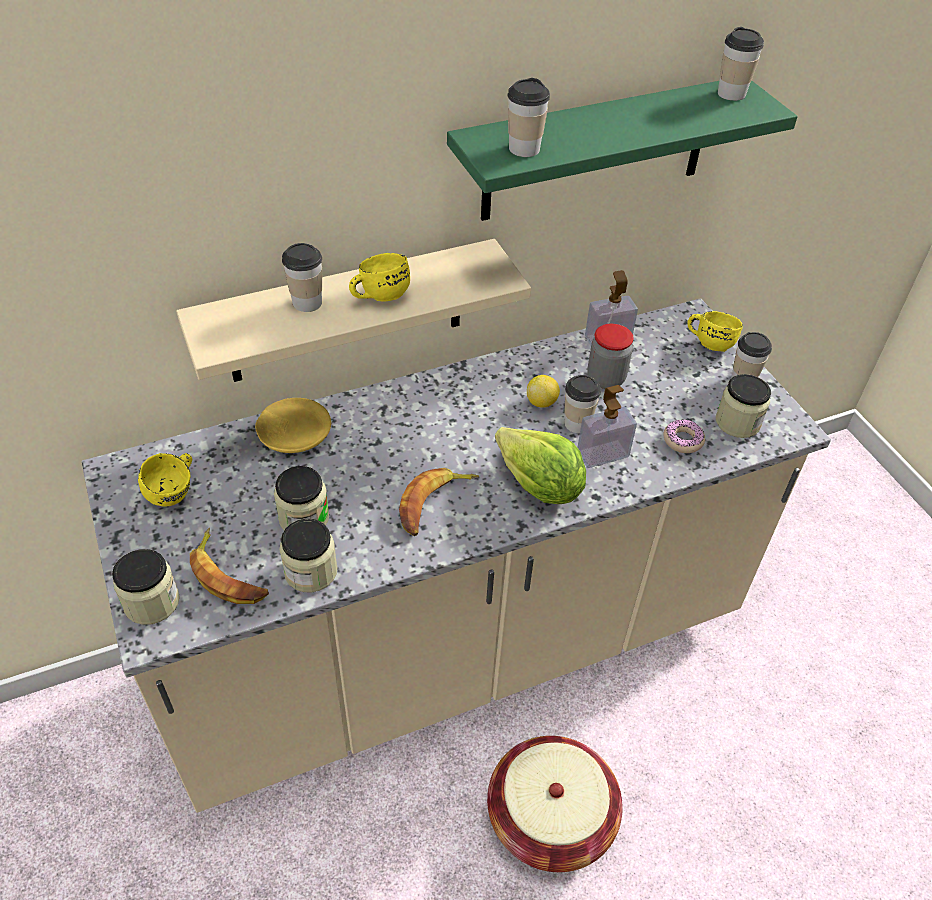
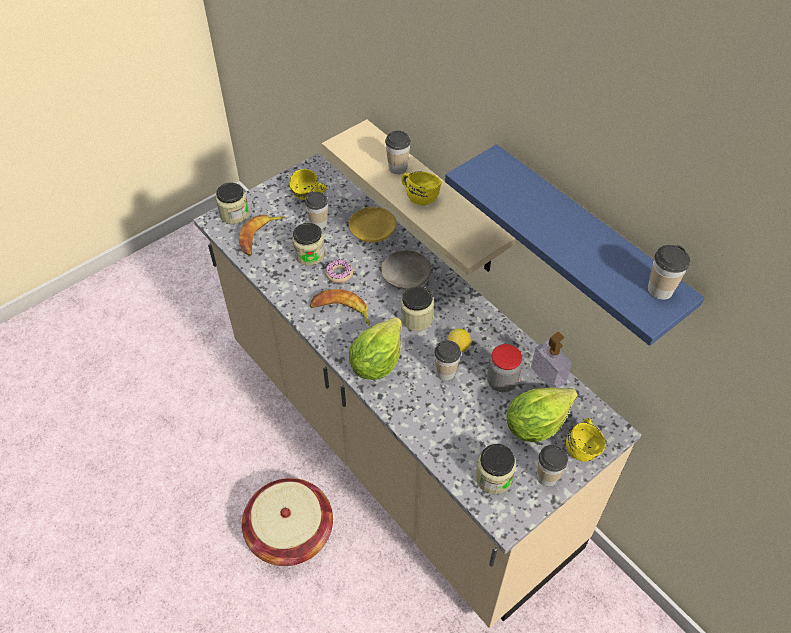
camera: 75 degrees right, 5 degrees up
jar [279,519,338,592] -> jar moved to [401,286,434,331]
green shelf [447,81,798,221] -> blue shelf [445,144,704,346]
cup [508,78,550,157] -> cup moved to [305,192,328,229]
soap dispenser [577,385,637,468] -> none
donut [663,419,705,453] -> donut moved to [325,259,353,283]
none -> beige plate [381,250,431,289]
none -> lettuce [507,387,578,442]

